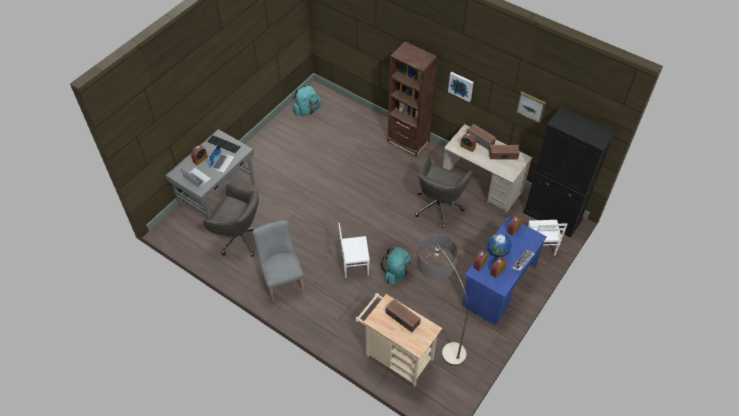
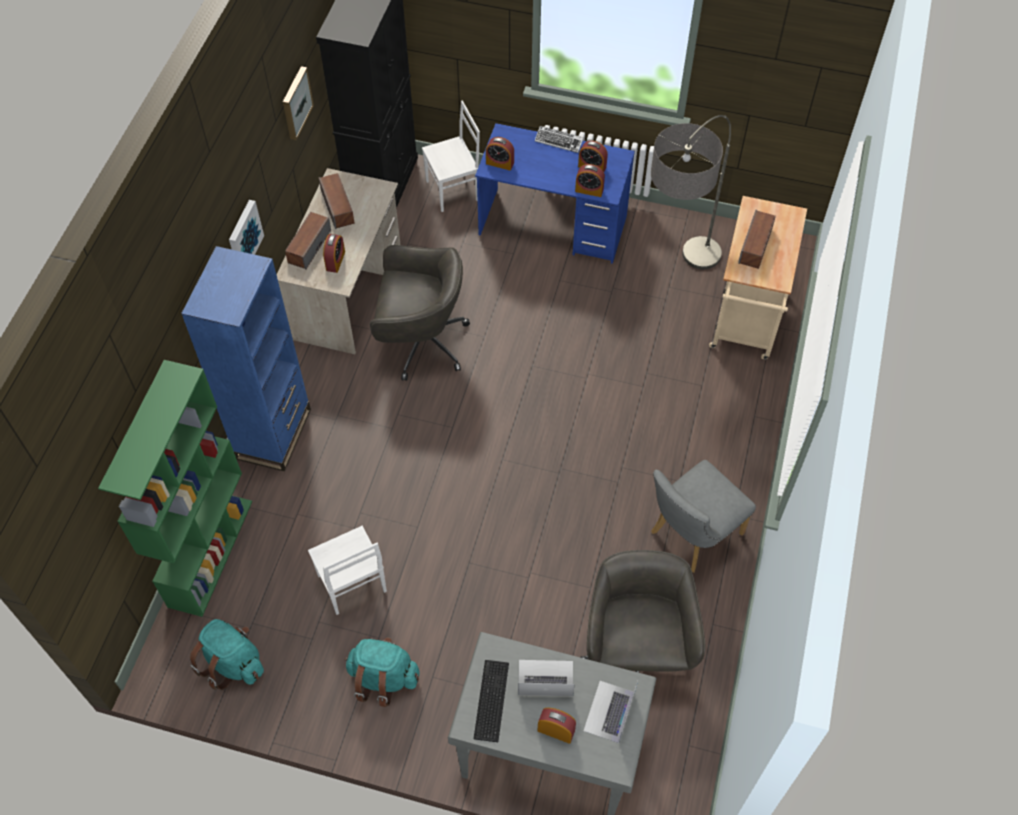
camera: 110 degrees left, 5 degrees up
white chair [339,223,370,278] -> white chair moved to [308,526,387,615]
turquoise backpack [380,247,411,285] -> turquoise backpack moved to [345,637,419,707]
brown bookcase [387,41,438,157] -> blue bookcase [181,246,311,471]
globe [487,233,511,257] -> none
none -> green bookcase [98,360,252,617]

